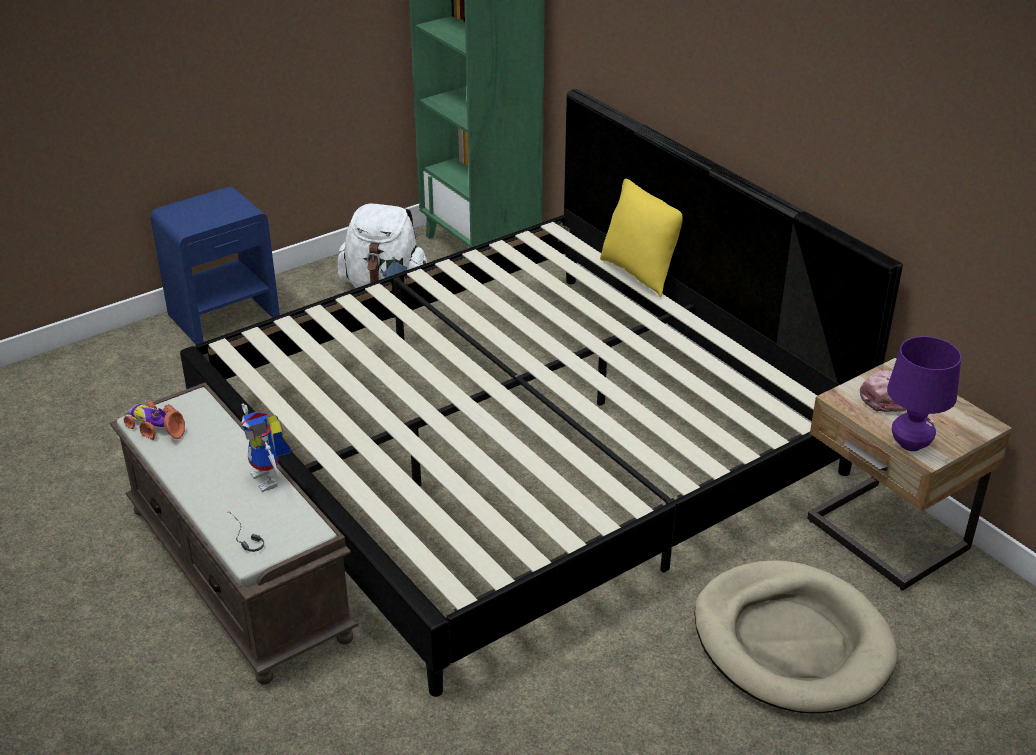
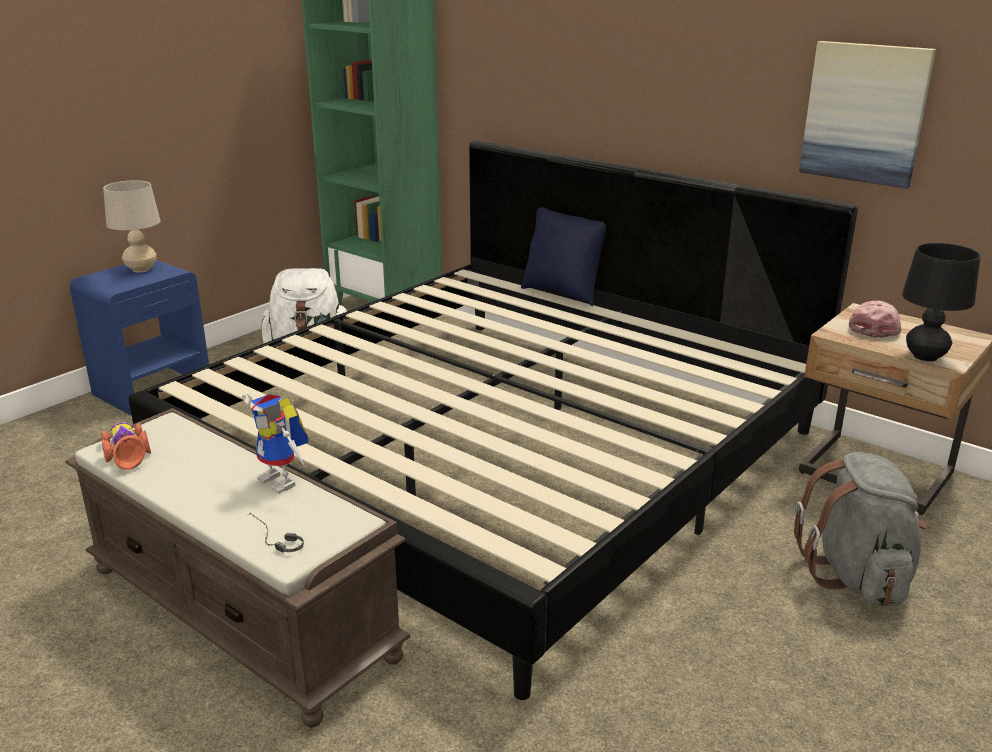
camera: 15 degrees left, 10 degrees down
toy car [124,401,185,440] -> toy car turned 45 degrees clockwise [101,422,151,470]
yellow pillow [600,179,683,297] -> blue pillow [521,208,606,306]
beige dog bed [694,560,898,713] -> grey backpack [794,452,927,606]
purple table lamp [887,336,961,451] -> black table lamp [902,243,981,362]
none -> beige table lamp [103,180,160,273]
none -> picture [799,41,936,189]

